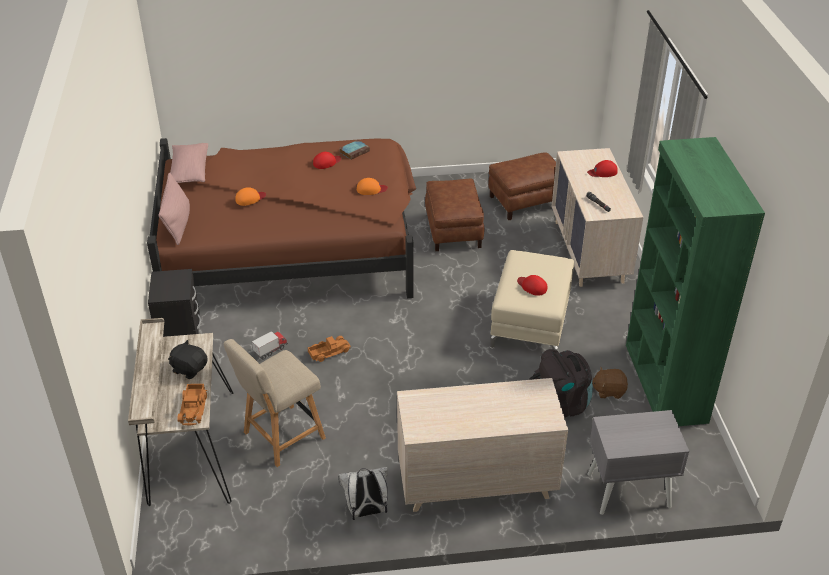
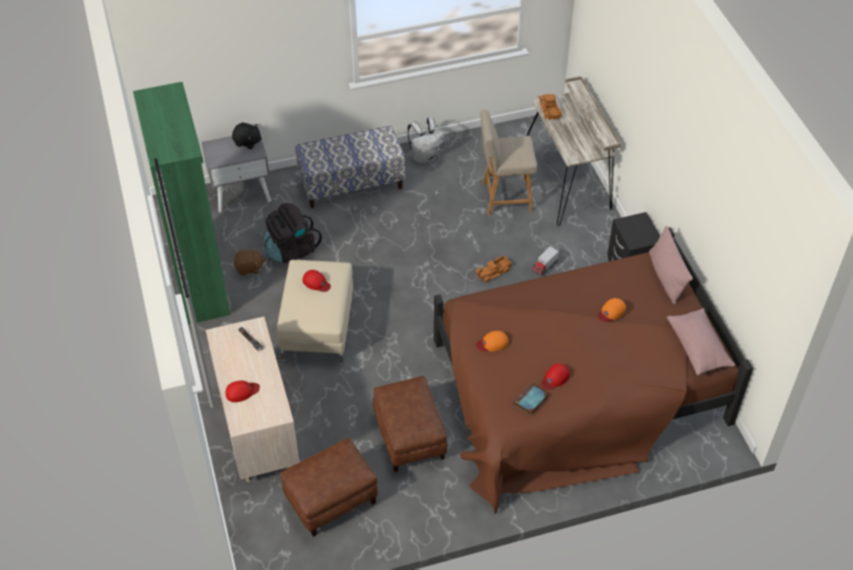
camera: 170 degrees right, 10 degrees up
black plush toy [168,340,208,379] -> black plush toy moved to [232,122,262,149]
beige chair [224,339,326,467] -> beige chair turned 135 degrees counterclockwise [480,110,537,215]
beige dresser [397,378,568,512] -> bench [295,126,405,208]

